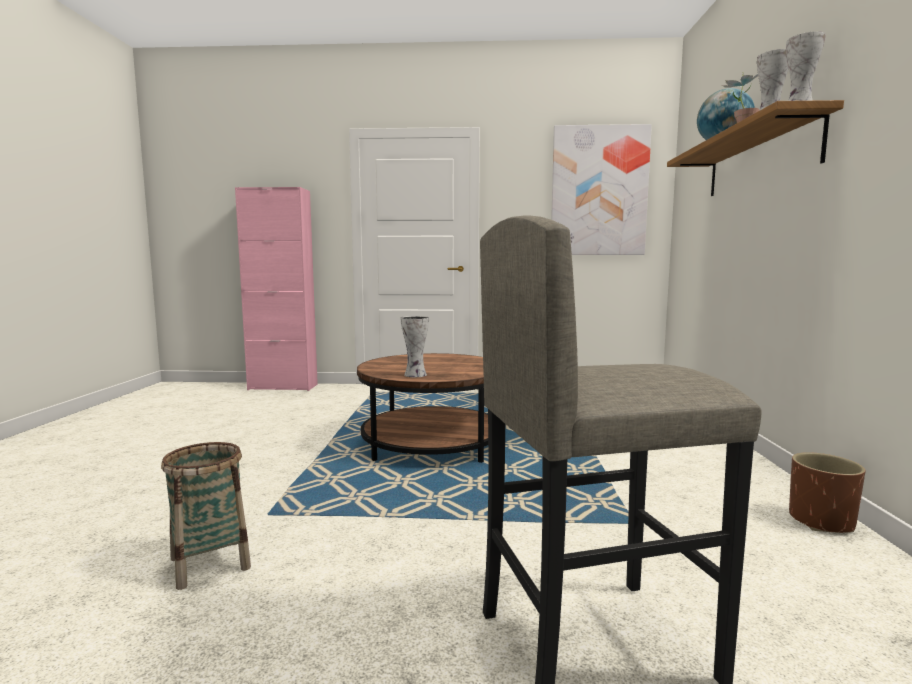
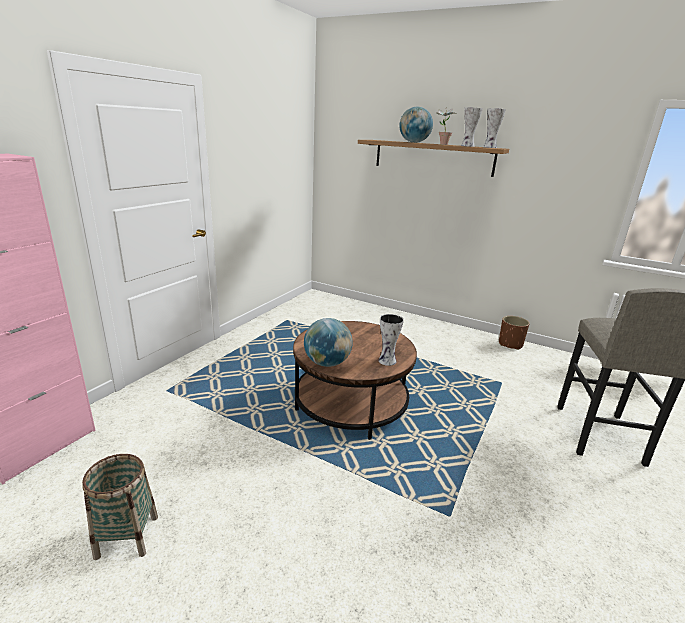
camera: 65 degrees left, 15 degrees up
basket [161,442,251,590] -> basket moved to [82,454,158,560]
picture [551,124,652,255] -> none
none -> globe [304,318,353,367]

